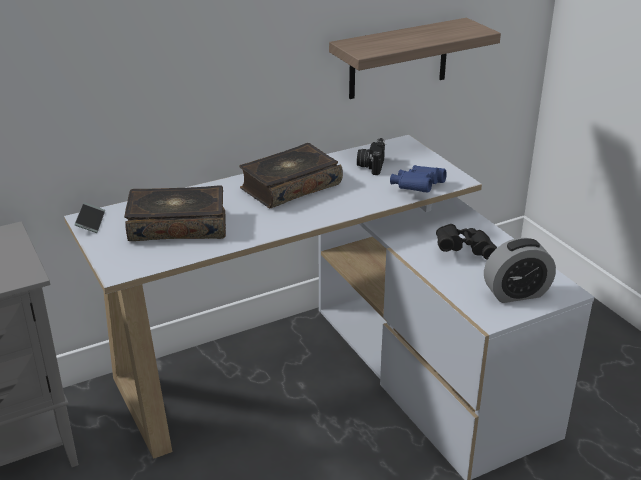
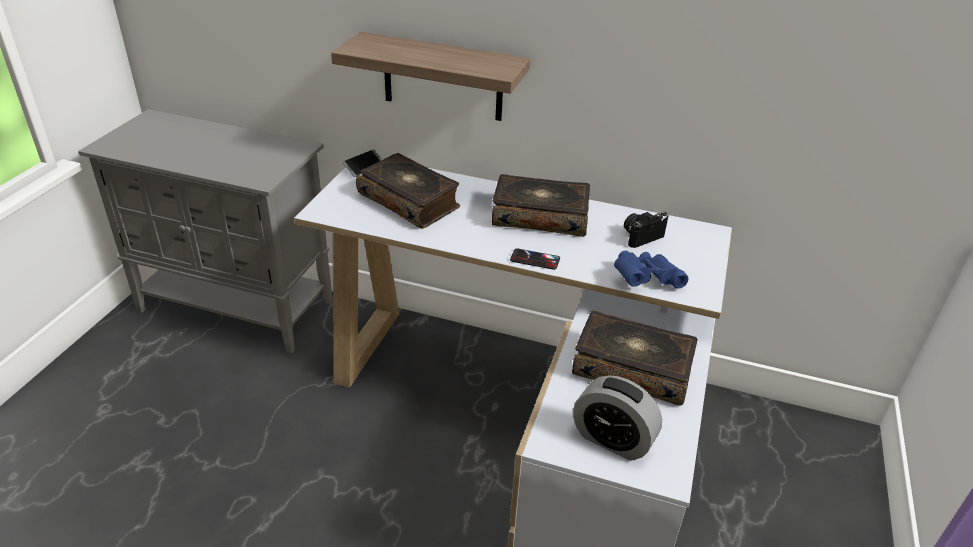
camera: 45 degrees right, 5 degrees up
shelf [329,18,501,99] -> shelf moved to [331,32,530,121]
black binoculars [436,224,497,260] -> book [572,311,698,406]
none -> phone [510,248,560,270]

